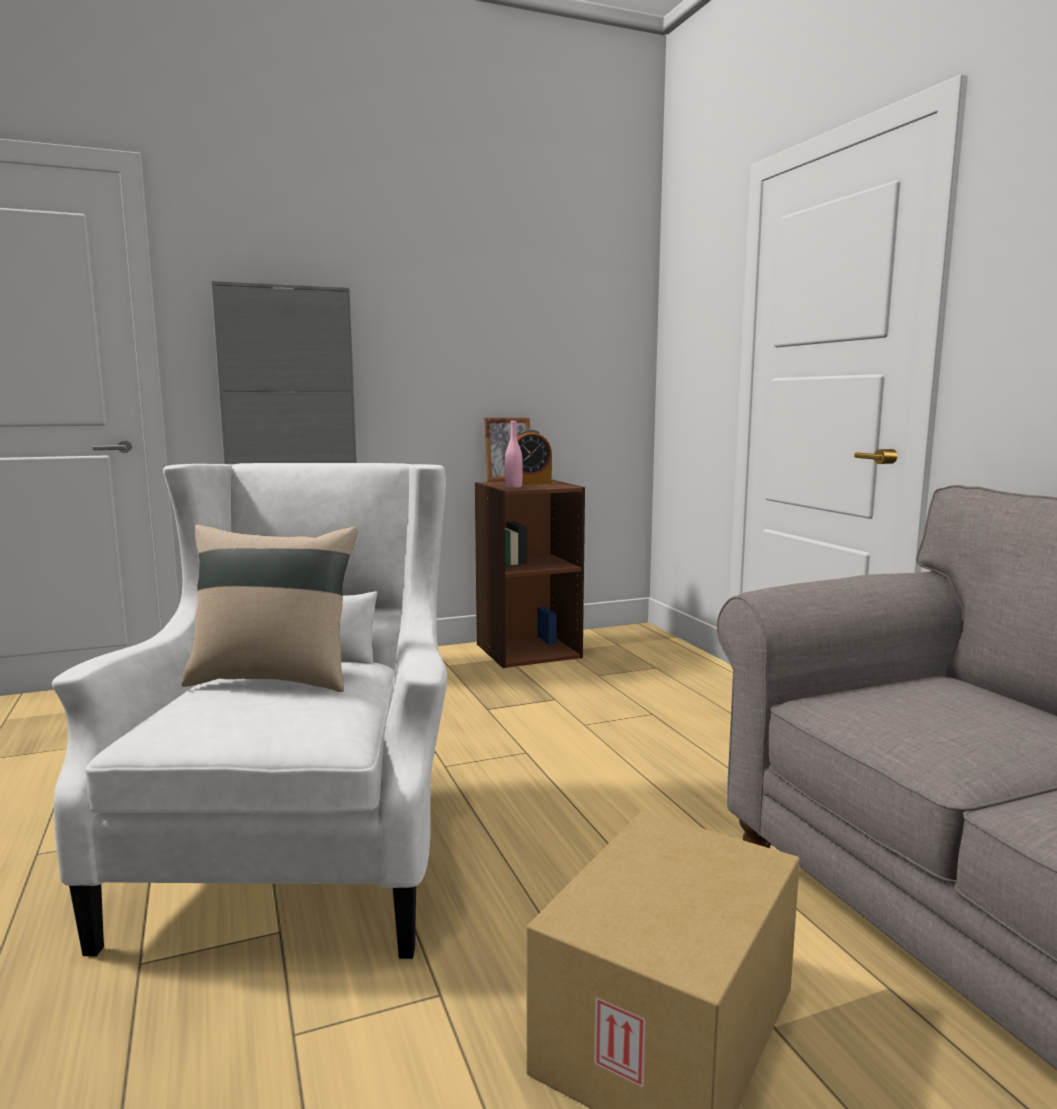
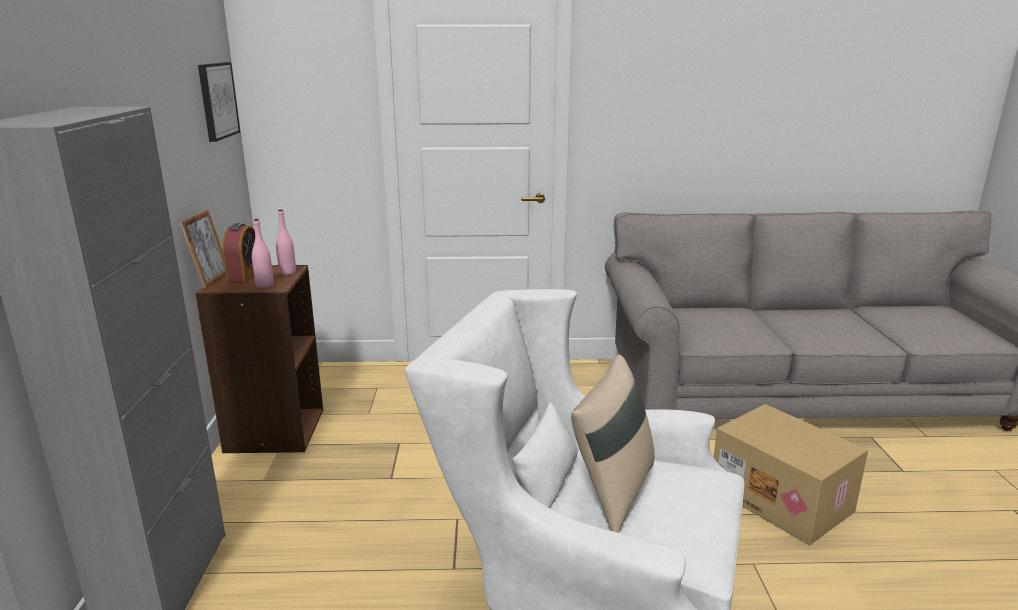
camera: 70 degrees left, 10 degrees up
none -> picture [198,62,240,142]
none -> pink bottle [276,209,296,275]

